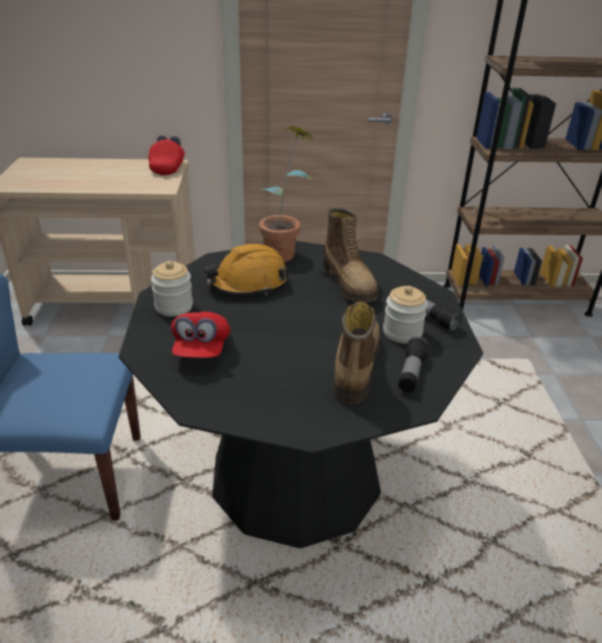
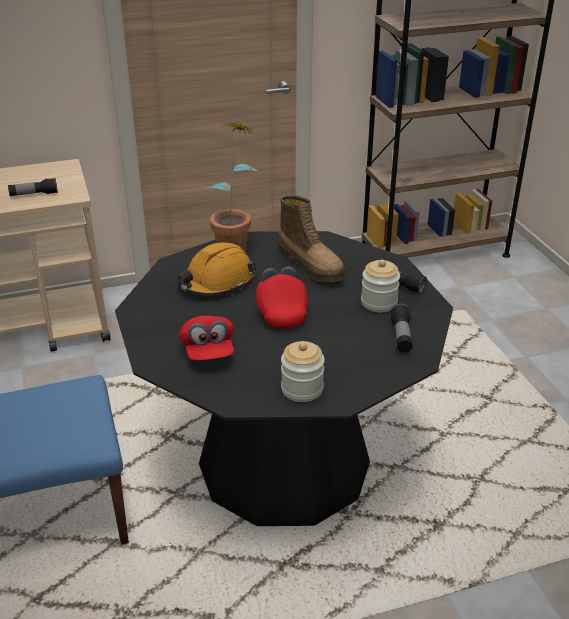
camera: 15 degrees left, 0 degrees up
red cap [149,135,185,175] -> red cap moved to [256,267,308,329]
jar [151,261,193,317] -> jar moved to [281,341,325,402]
boot [334,302,380,404] -> none
none -> flashlight [8,178,58,196]

